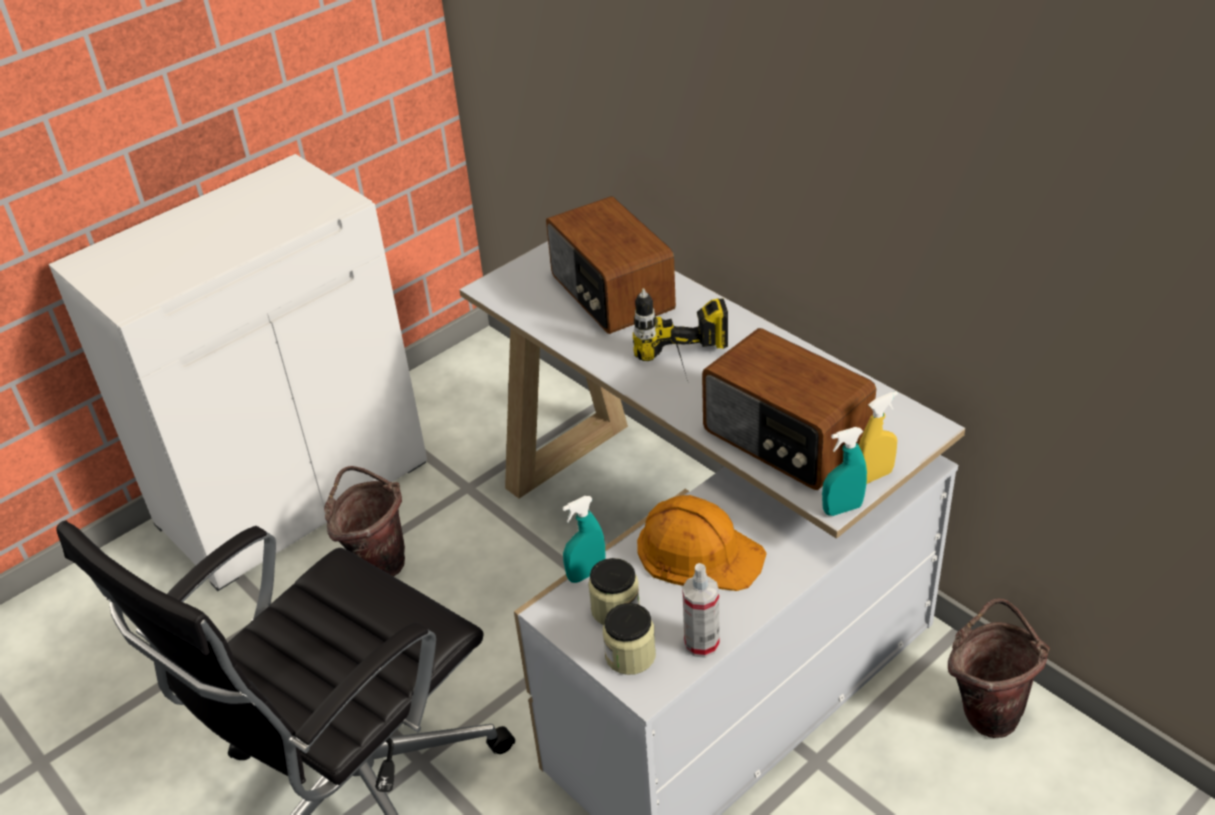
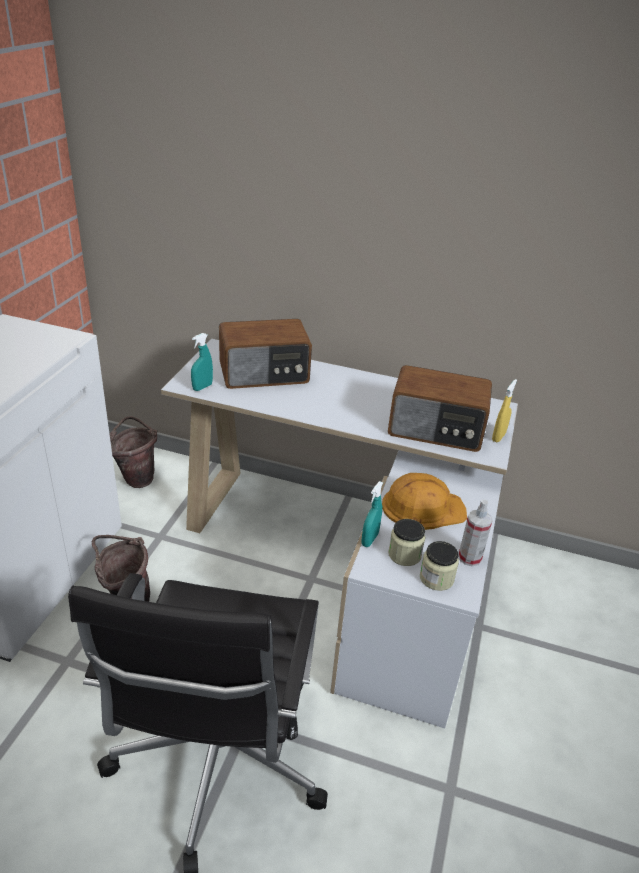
camera: 35 degrees left, 5 degrees down
radio [546,196,676,334] -> radio turned 45 degrees counterclockwise [219,319,312,389]
power drill [633,288,728,381] -> none
turquoise spray bottle [822,427,867,516] -> turquoise spray bottle moved to [191,333,213,391]
brown bucket [948,598,1050,738] -> brown bucket moved to [110,416,157,488]

